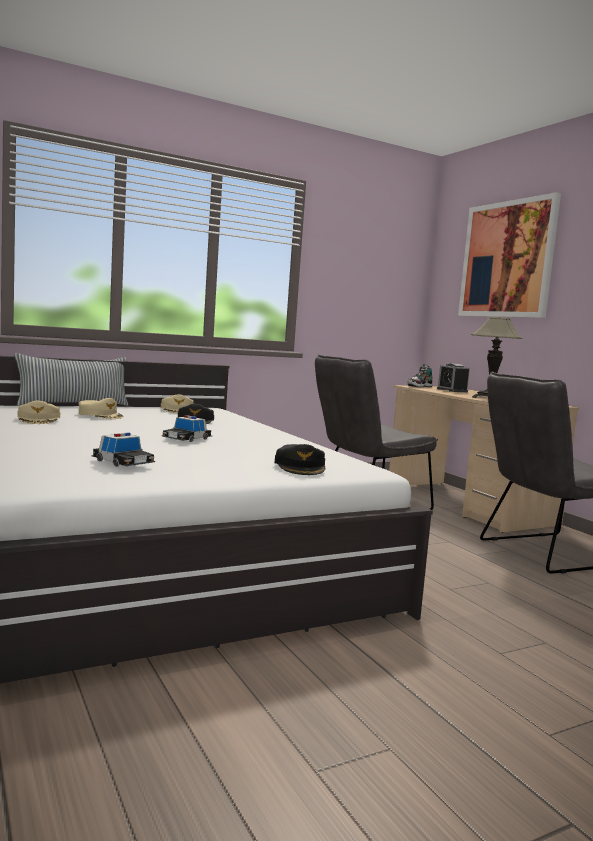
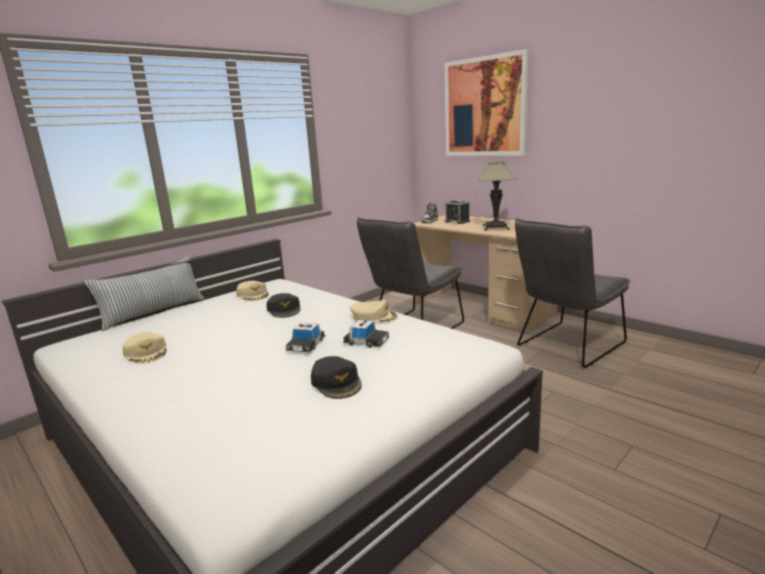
camera: 15 degrees left, 10 degrees up
beige cap [79,398,124,419] -> beige cap moved to [350,300,398,322]
toy car [91,432,155,467] -> toy car moved to [343,320,390,348]
black cap [275,444,325,475] -> black cap moved to [311,356,362,399]

